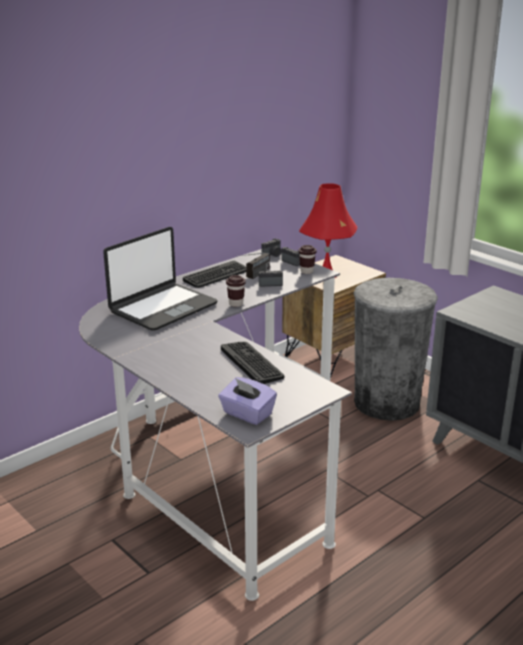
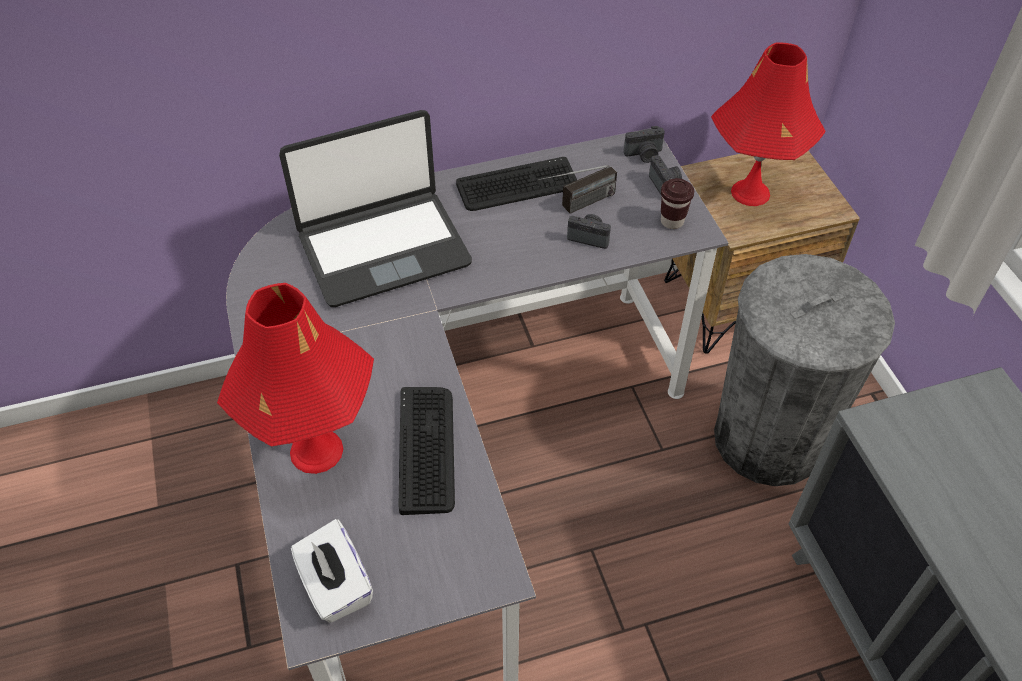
camera: 25 degrees right, 25 degrees up
purple tissue box [218,377,277,425] -> white tissue box [291,519,373,623]
brown cup [226,275,246,307] -> none
none -> red table lamp [217,283,374,474]

